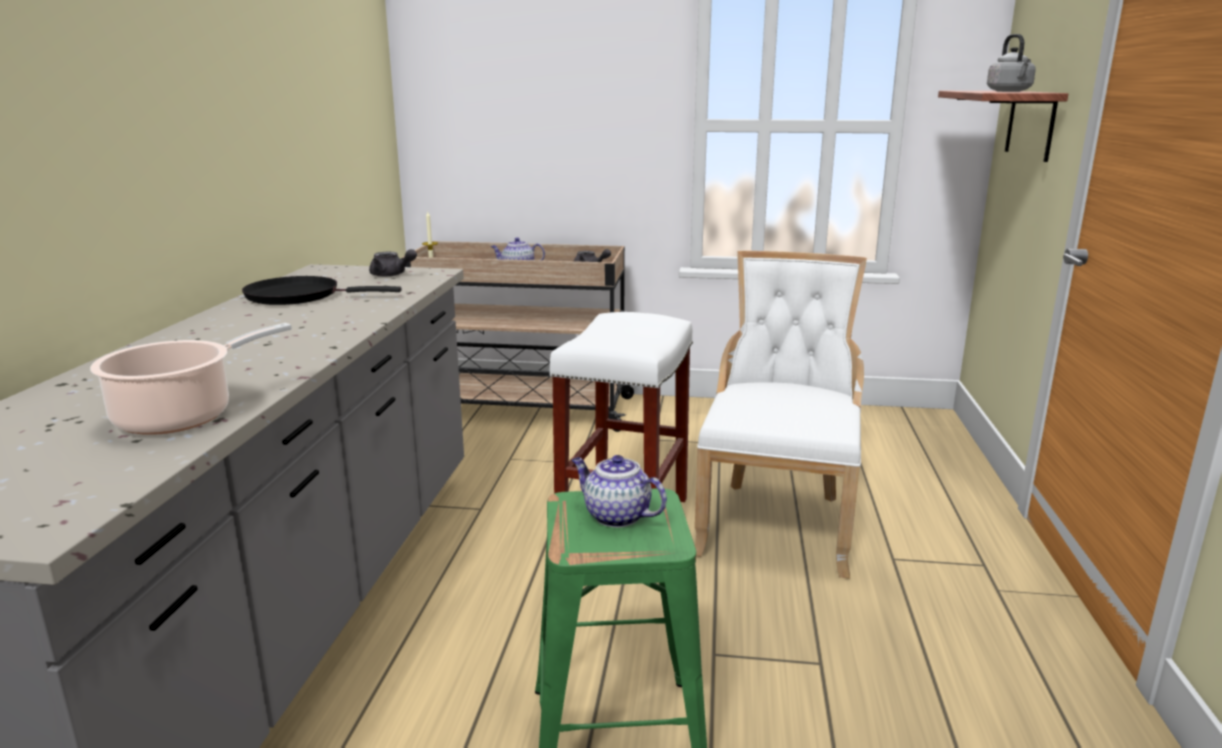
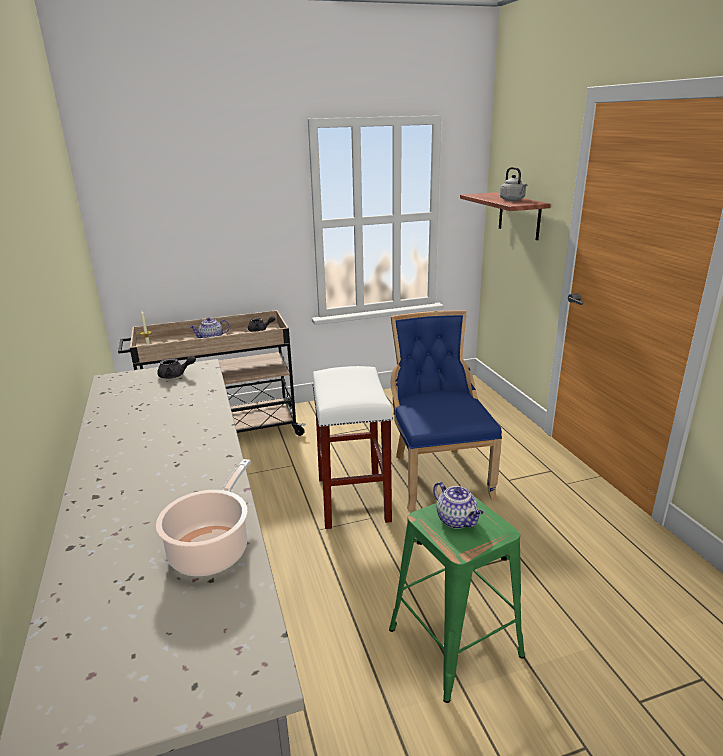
camera: 25 degrees left, 5 degrees up
black frying pan [242,276,402,305] -> none
teapot [572,455,667,528] -> teapot turned 135 degrees counterclockwise [433,482,484,529]
white chair [695,251,867,579] -> blue chair [390,310,502,511]

